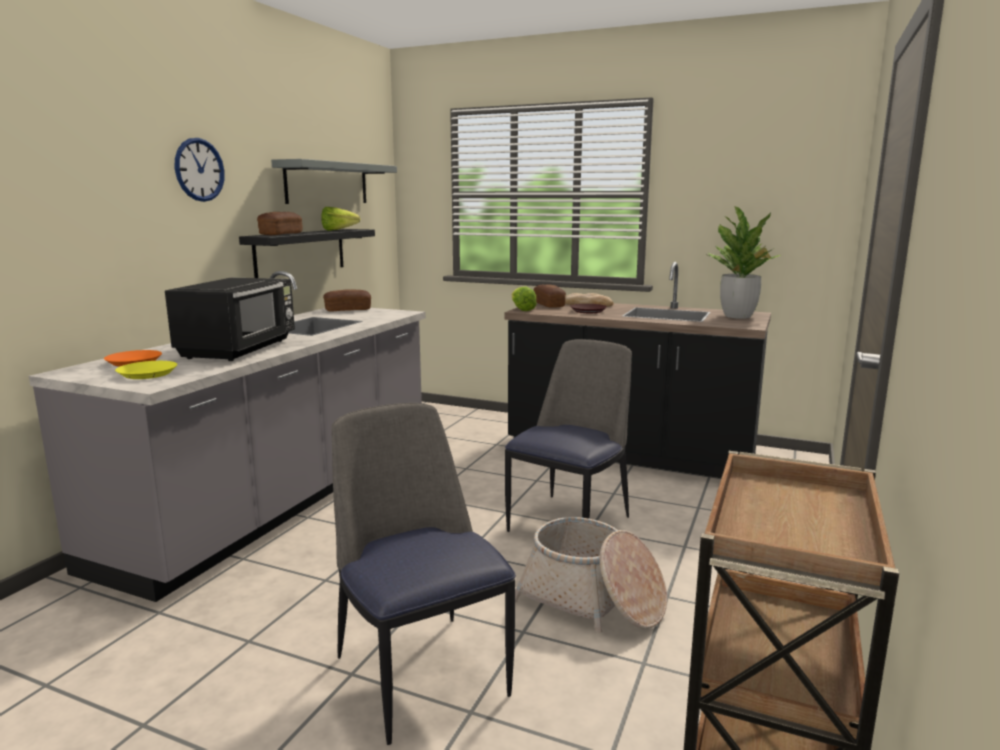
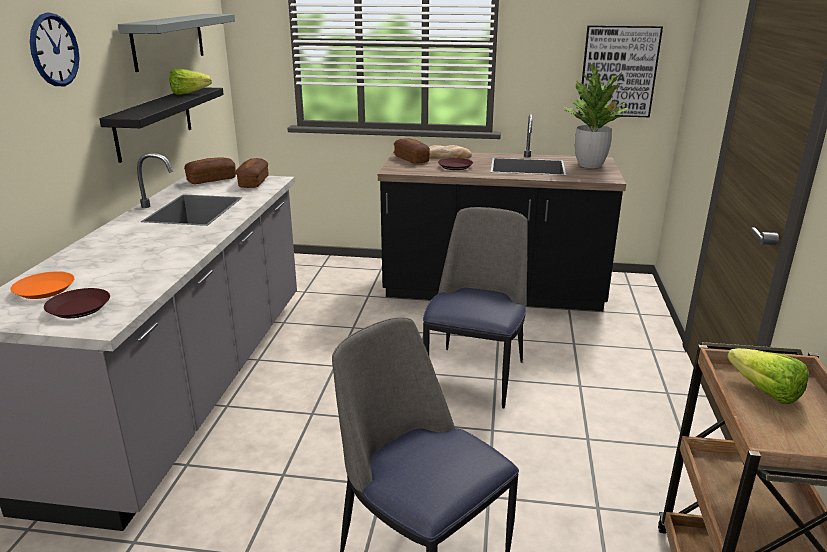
camera: 15 degrees left, 10 degrees up
yellow plate [115,361,177,379] -> brown plate [44,288,110,318]
black microwave [165,277,295,361] -> none
bread [257,212,302,235] -> bread moved to [236,158,269,188]
lettuce [512,287,537,311] -> lettuce moved to [727,348,809,404]
basket [515,517,667,633] -> none
none -> picture [579,25,663,117]

